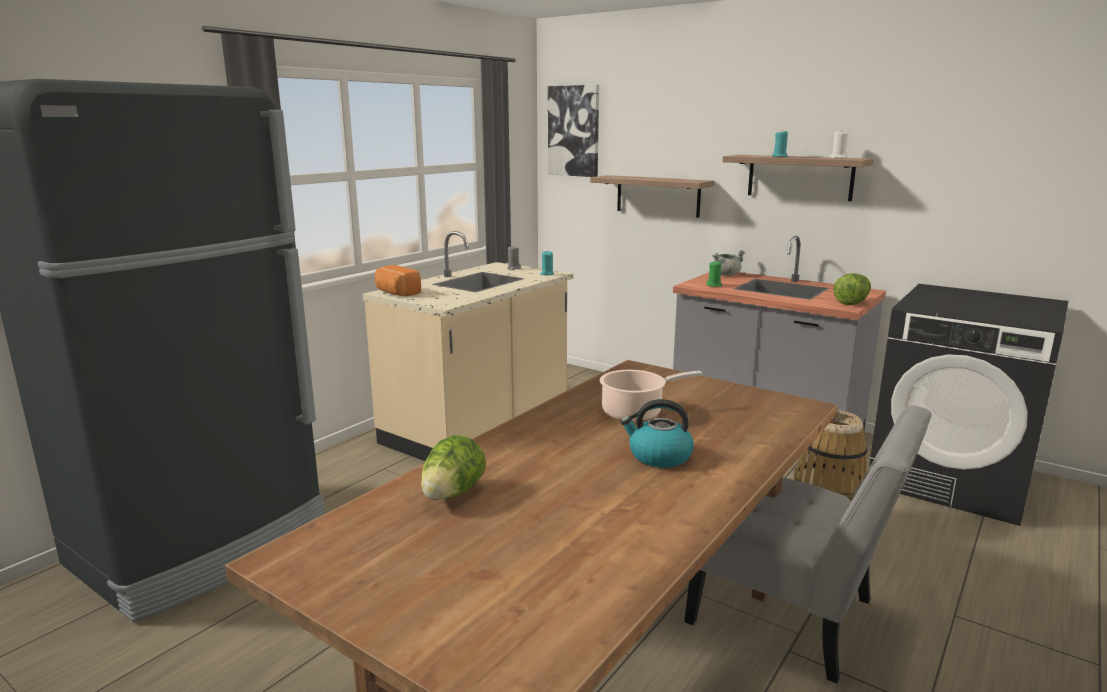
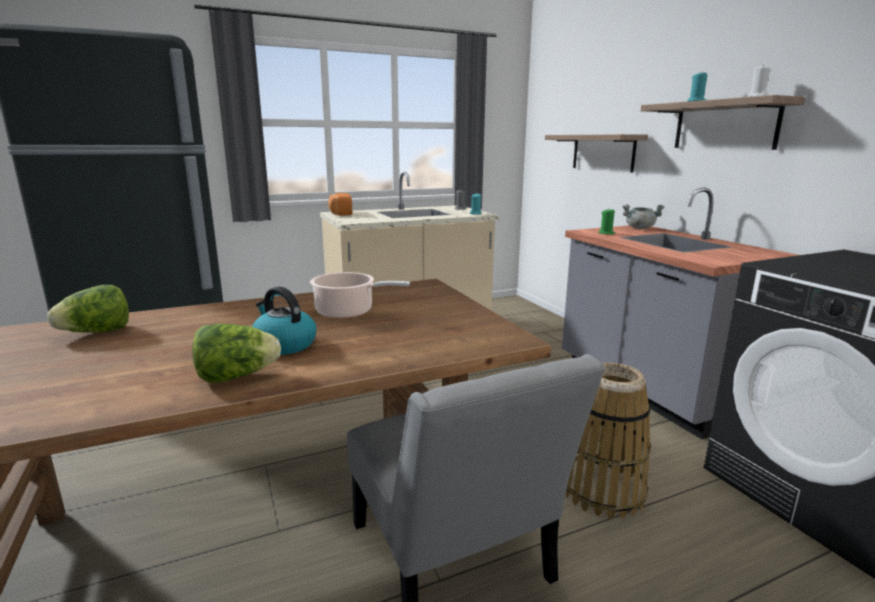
camera: 30 degrees right, 0 degrees up
picture [548,85,599,177] -> none
lettuce [833,273,871,305] -> lettuce moved to [192,324,281,383]

